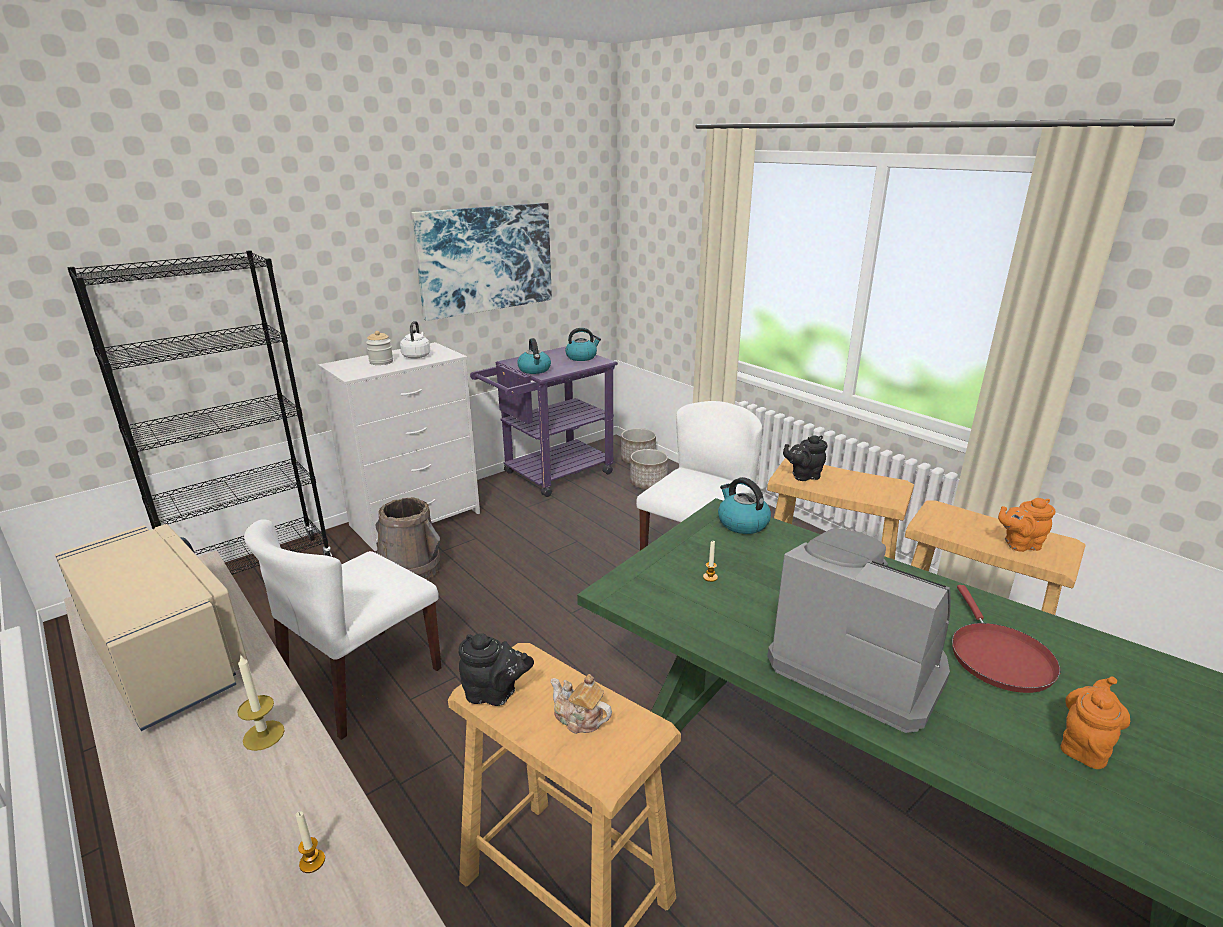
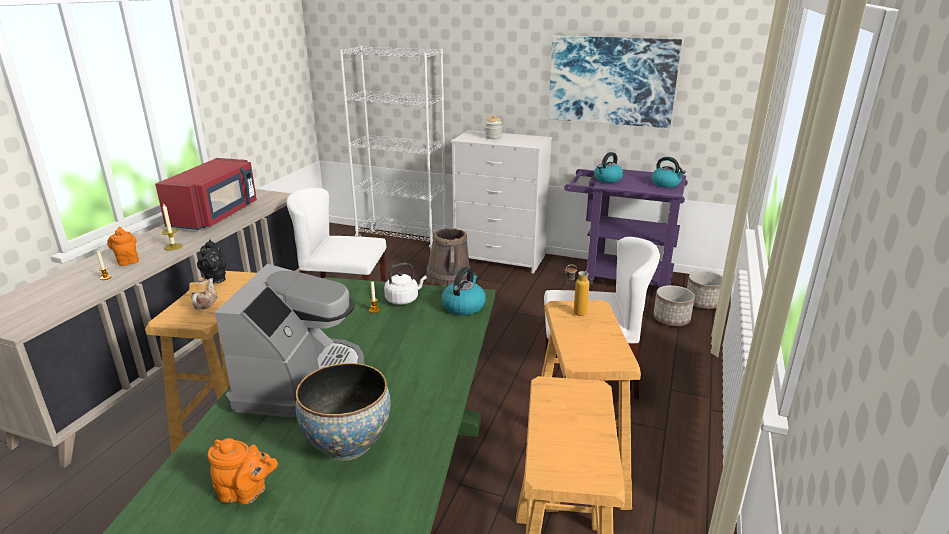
camera: 60 degrees right, 0 degrees up
beige microwave [55,524,248,731] -> red microwave [155,158,257,230]
black bookcase [67,250,332,575] -> white bookcase [339,46,447,252]
white kettle [400,321,430,359] -> white kettle moved to [384,263,427,305]
black teapot [783,435,828,481] -> bottle [565,265,590,316]
red frying pan [952,585,1060,693] -> bowl [295,363,391,461]
orange teapot [998,498,1056,552] -> orange teapot moved to [107,227,139,266]

